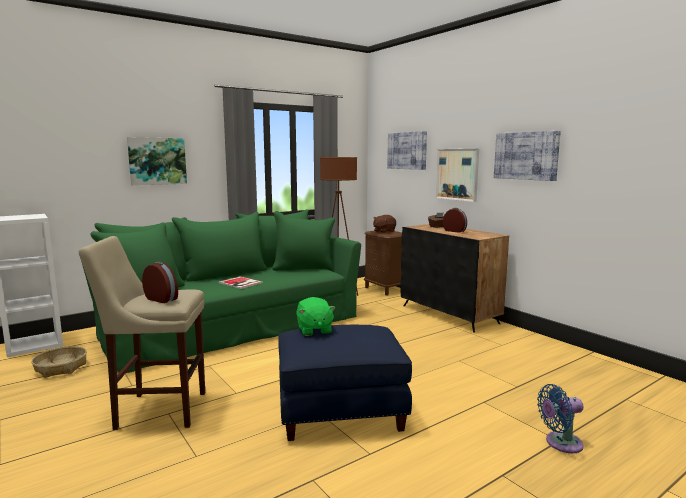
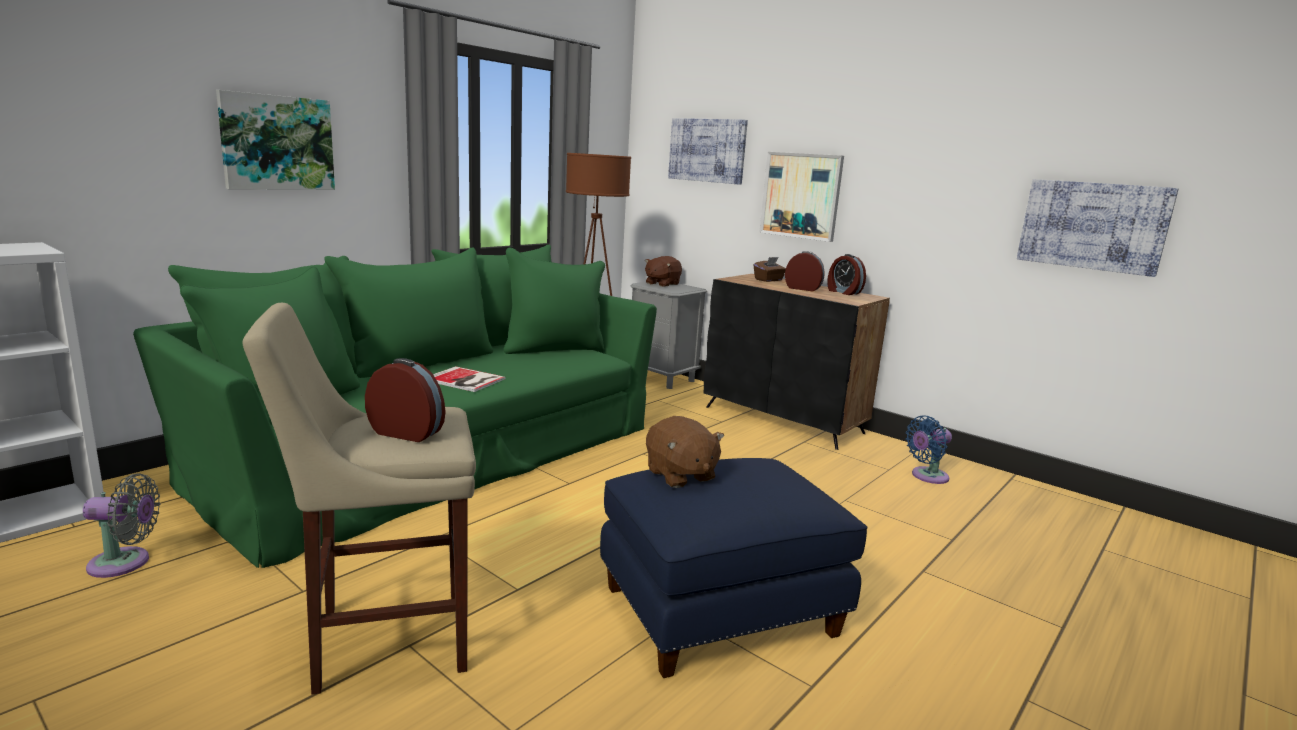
camera: 15 degrees left, 5 degrees up
basket [31,346,87,378] -> grey fan [83,474,160,578]
green plush toy [296,297,336,336] -> brown plush toy [646,416,724,488]
brown nightstand [364,230,402,295] -> grey nightstand [631,282,707,389]
picture [494,131,561,181] -> picture moved to [1017,179,1179,277]
blue fan [537,384,584,453] -> blue fan moved to [905,415,952,484]
none -> alarm clock [827,254,866,295]

